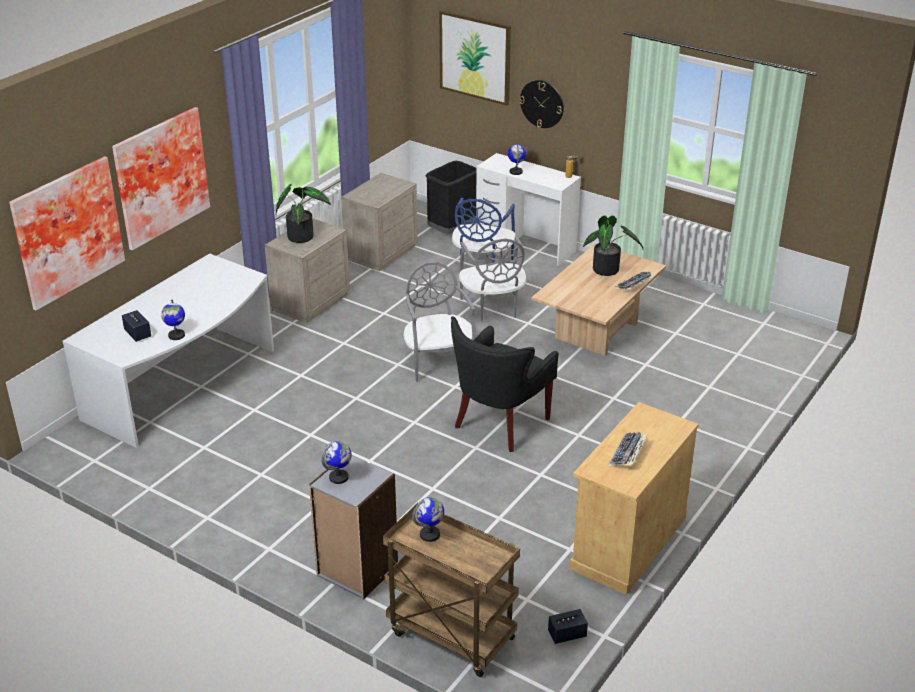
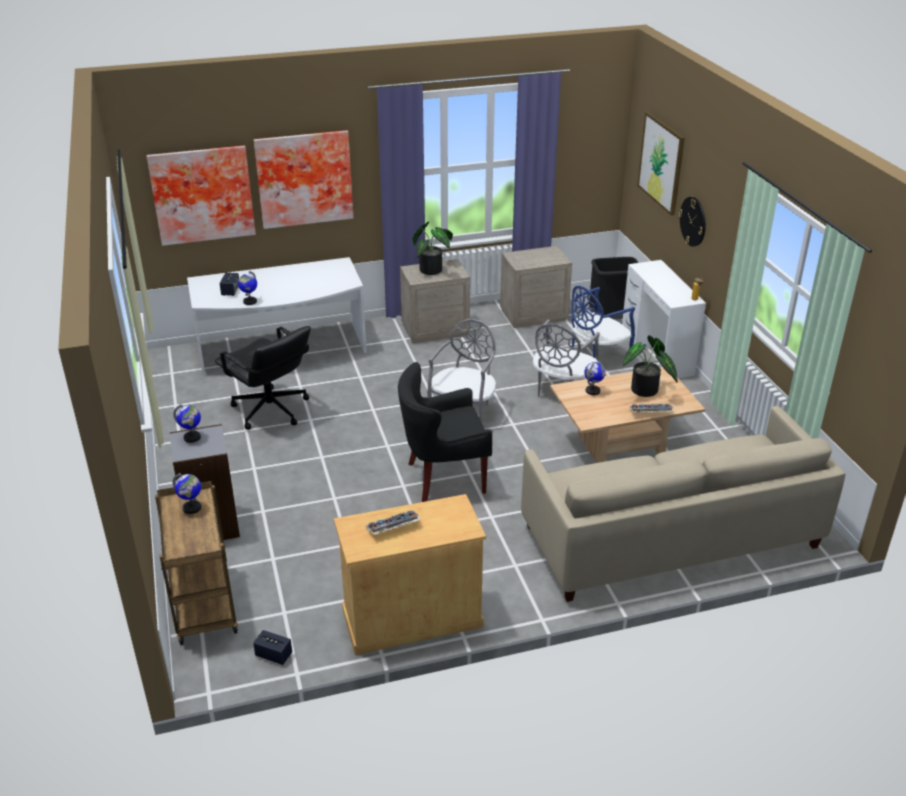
camera: 40 degrees right, 0 degrees up
globe [508,144,526,175] -> globe moved to [584,362,605,395]
none -> black office chair [215,326,311,430]
none -> beige sofa [521,406,845,602]

